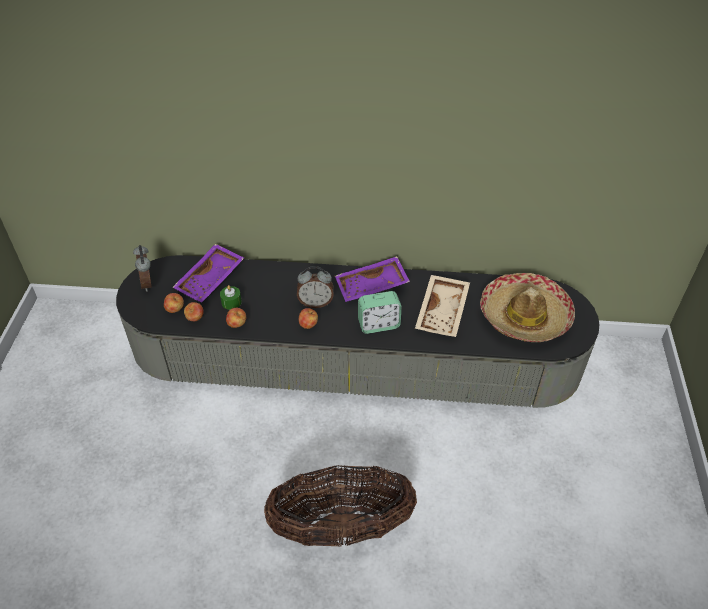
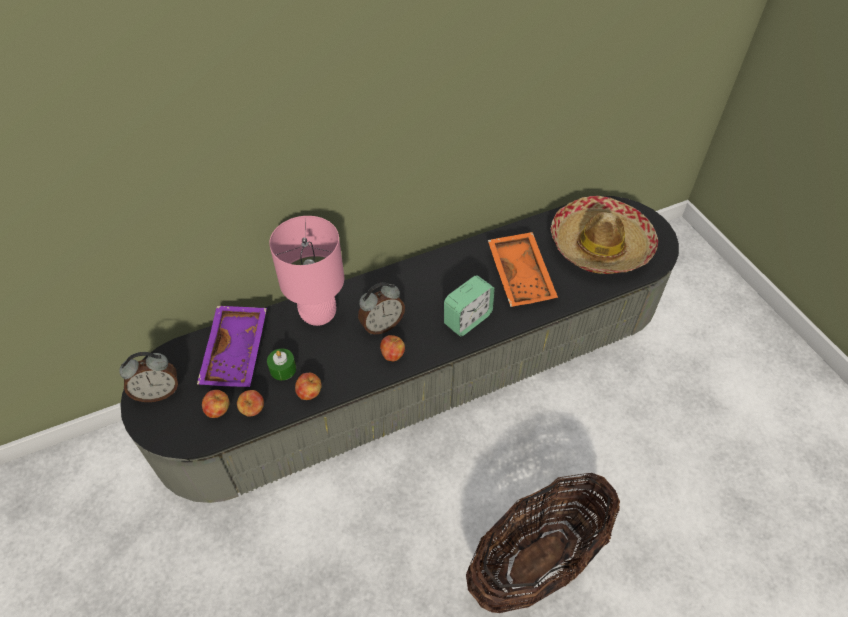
camera: 30 degrees left, 5 degrees up
alarm clock [133,245,152,292] -> alarm clock turned 60 degrees counterclockwise [119,352,178,402]
purple tray [335,256,410,302] -> none
beige tray [415,275,470,337] -> orange tray [488,232,558,307]
none -> pink table lamp [269,216,344,326]

